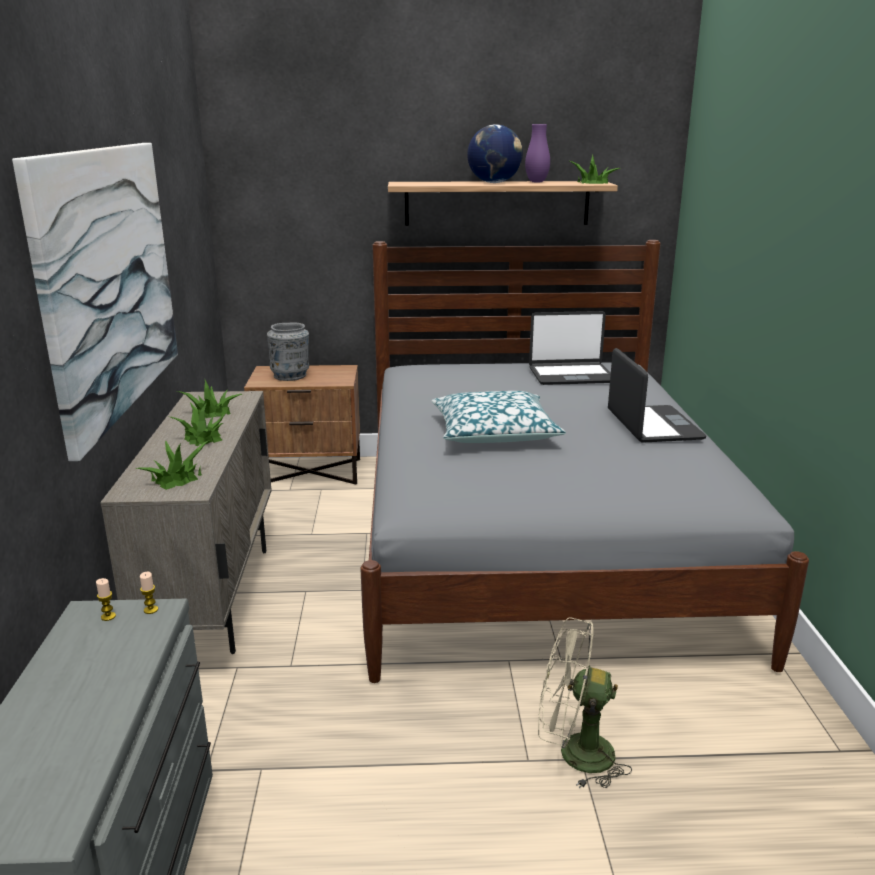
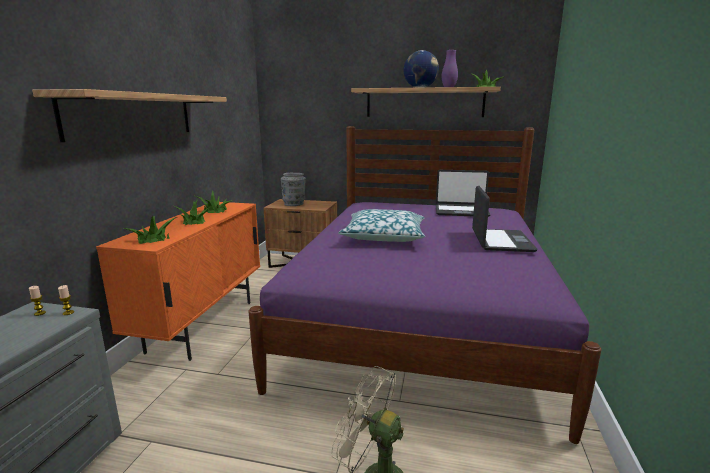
camera: 15 degrees right, 5 degrees down
picture [12,143,178,461] -> shelf [32,89,227,142]
beige cabinet [100,391,272,654] -> orange cabinet [96,202,260,361]
grey bed [360,240,809,683] -> purple bed [249,126,601,444]

